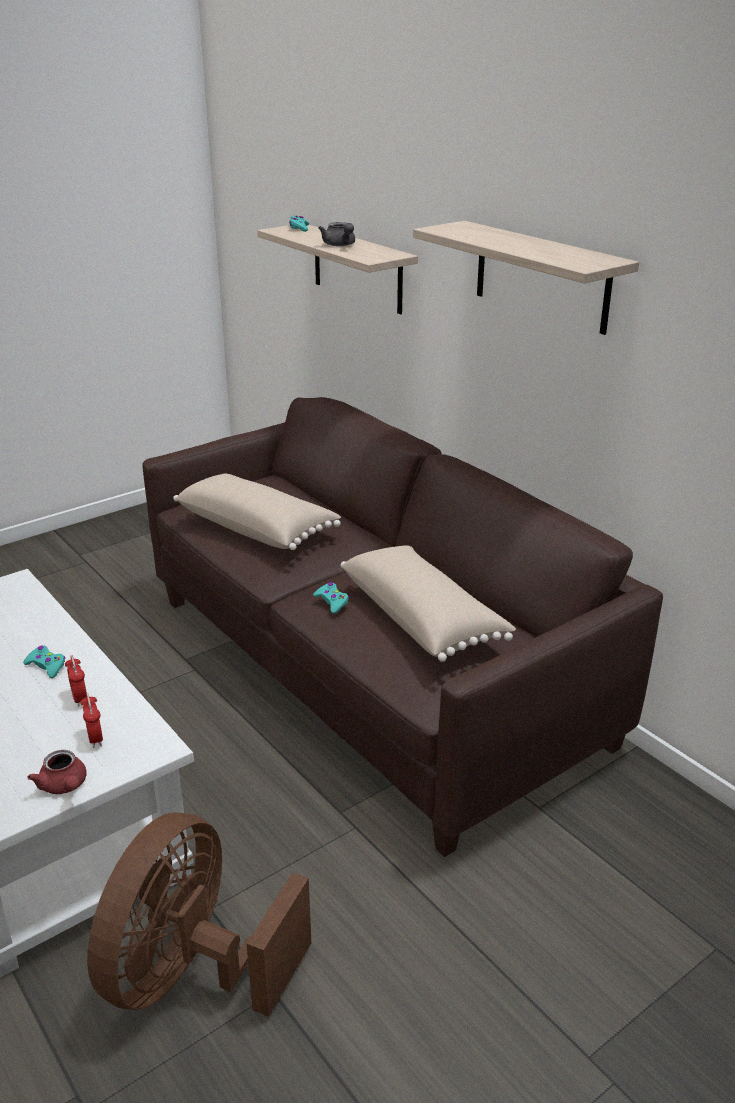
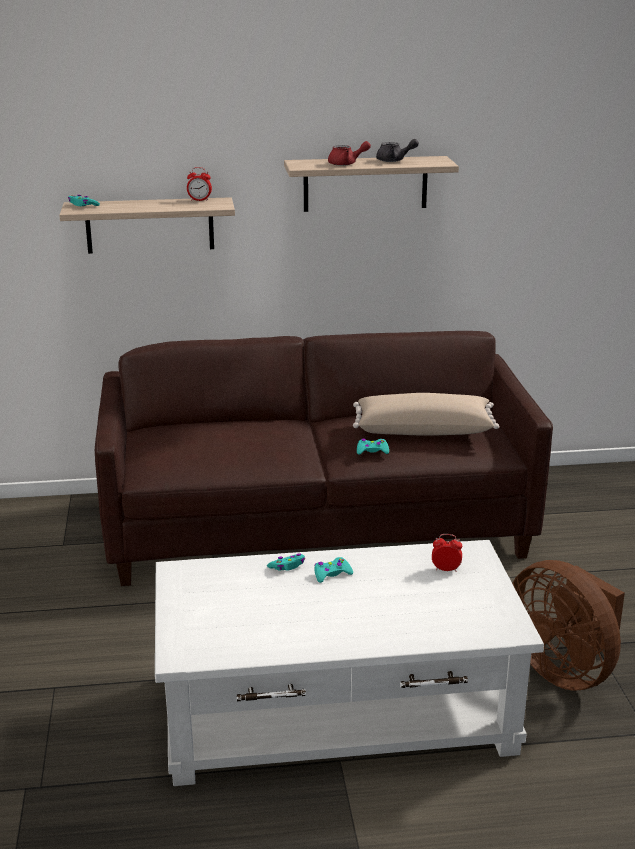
camera: 60 degrees left, 5 degrees down
red teapot [27,750,87,794] -> red teapot moved to [328,141,371,166]
alarm clock [65,655,87,707] -> alarm clock moved to [187,167,212,201]
beige pillow [173,474,341,550] -> none
grey teapot [318,222,355,246] -> grey teapot moved to [376,139,419,162]
none -> turquoise game controller [267,554,305,571]

